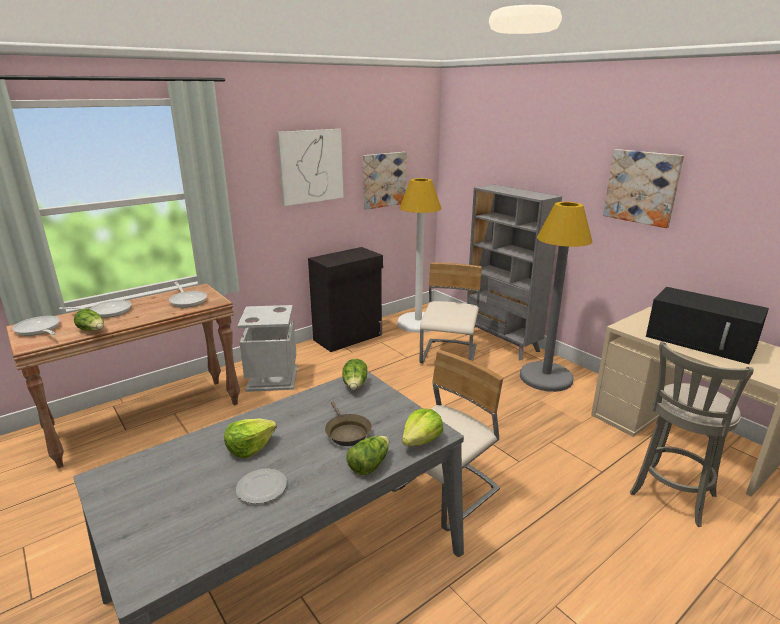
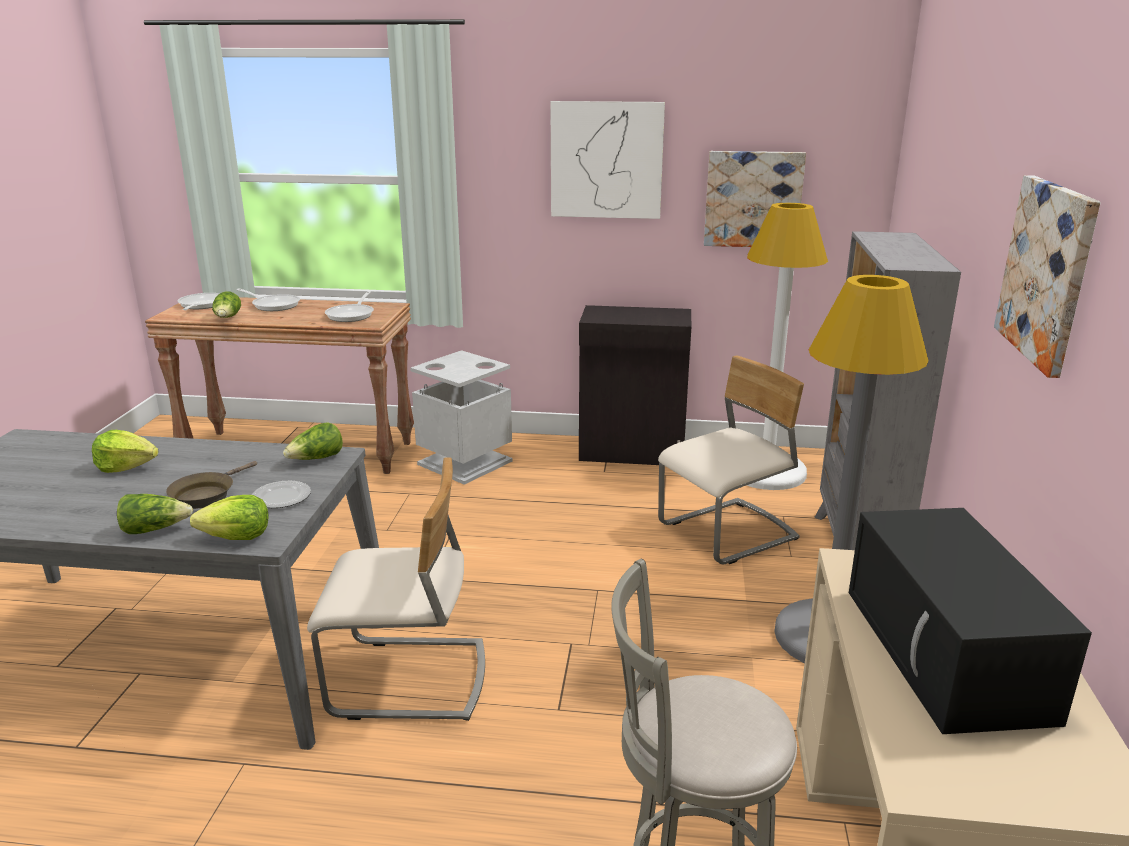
camera: 45 degrees right, 0 degrees up
plate [236,468,287,504] -> plate moved to [252,481,311,508]

